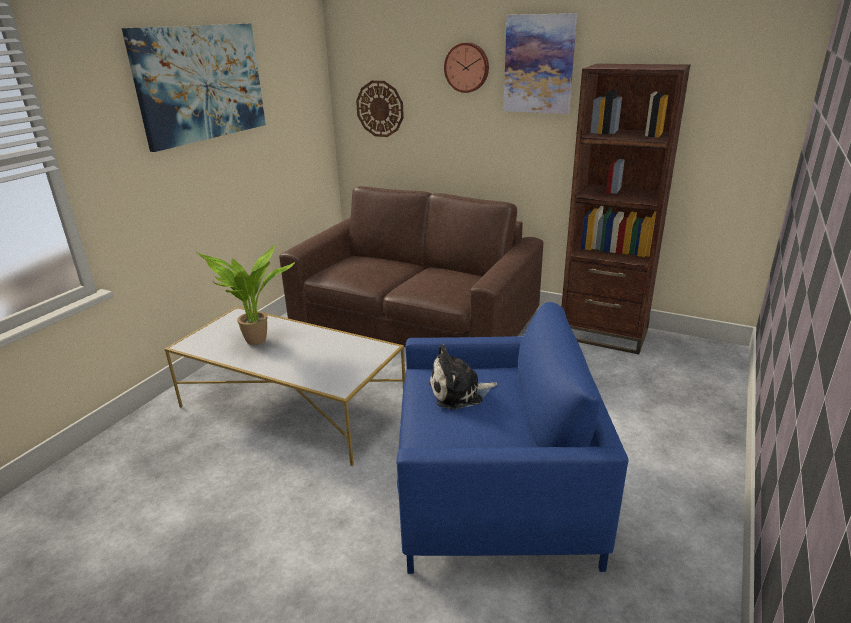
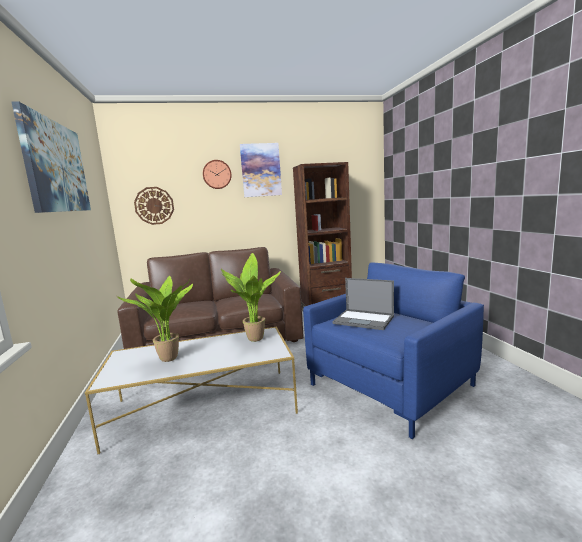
camera: 40 degrees left, 15 degrees down
plush toy [429,344,497,410] -> laptop [332,278,394,330]
none -> potted plant [220,253,281,342]

